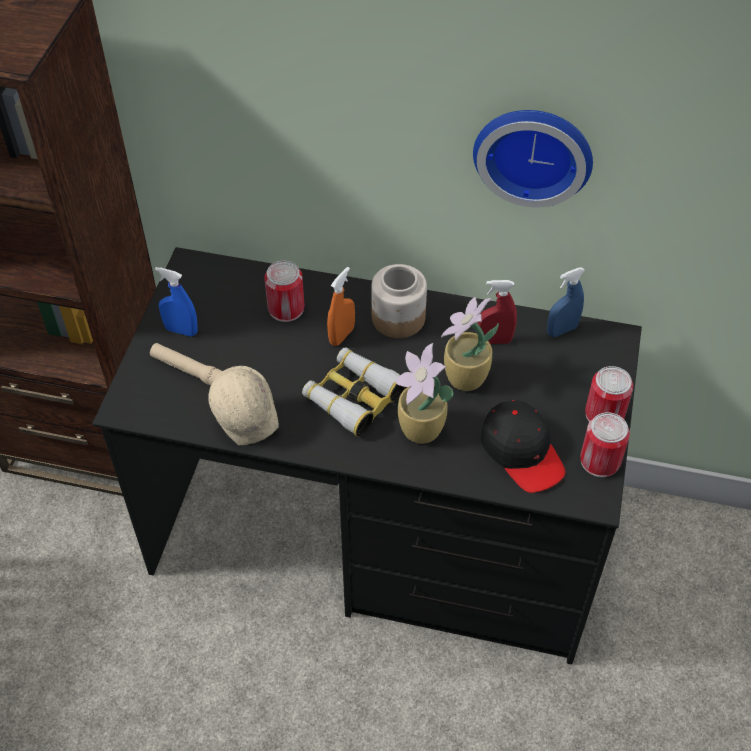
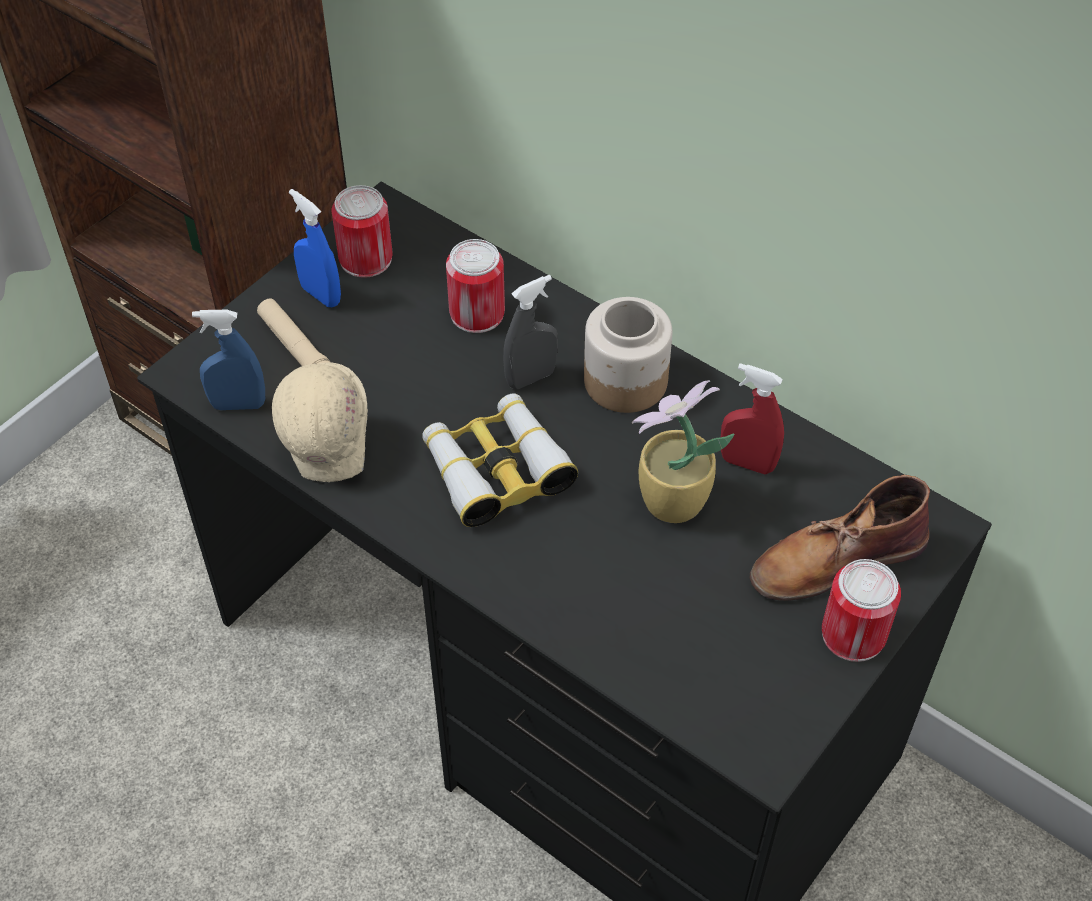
camera: 25 degrees right, 0 degrees up
orange spray bottle [327,267,355,346] -> grey spray bottle [503,275,558,389]
potted plant [395,343,453,444] -> none
wall clock [473,110,593,207] -> none
black cap [481,400,566,493] -> none
blue spray bottle [547,267,585,337] -> blue spray bottle moved to [192,310,265,410]
can [580,412,630,477] -> can moved to [332,185,393,278]
none -> brown boot [750,475,930,601]

